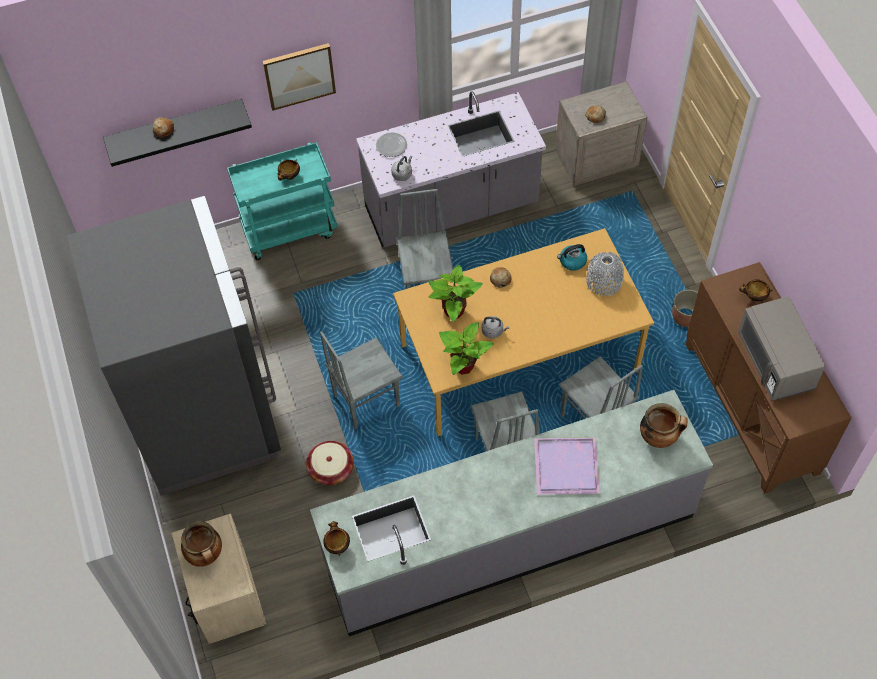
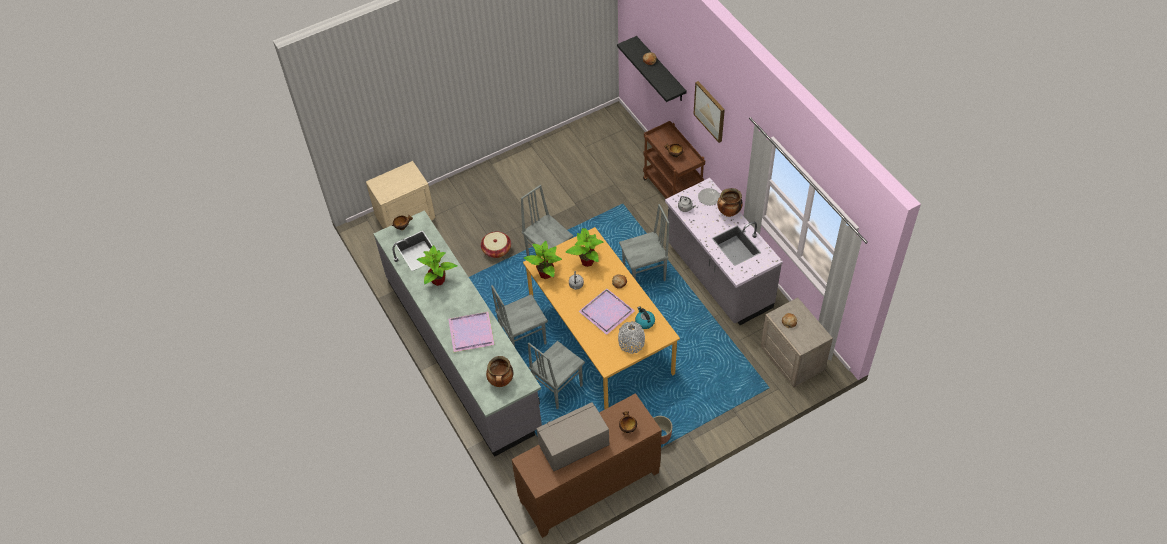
camera: 80 degrees right, 5 degrees down
grey fridge [67,196,281,496] -> none
cooking pot [181,521,222,567] -> cooking pot moved to [717,188,743,217]
turquoise cart [227,142,338,260] -> brown cart [643,121,705,199]
none -> potted plant [417,245,458,286]
none -> purple tray [578,288,634,335]

